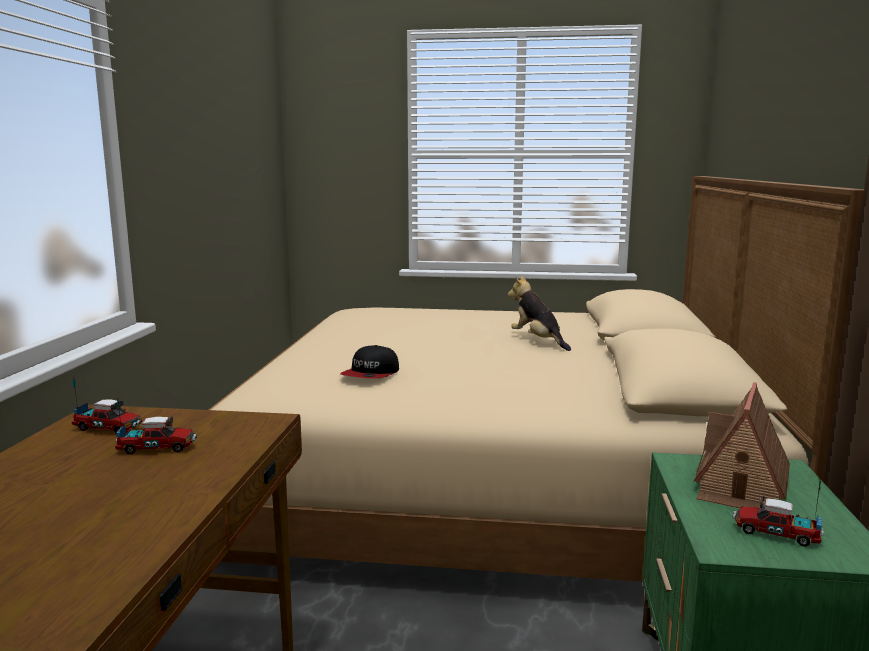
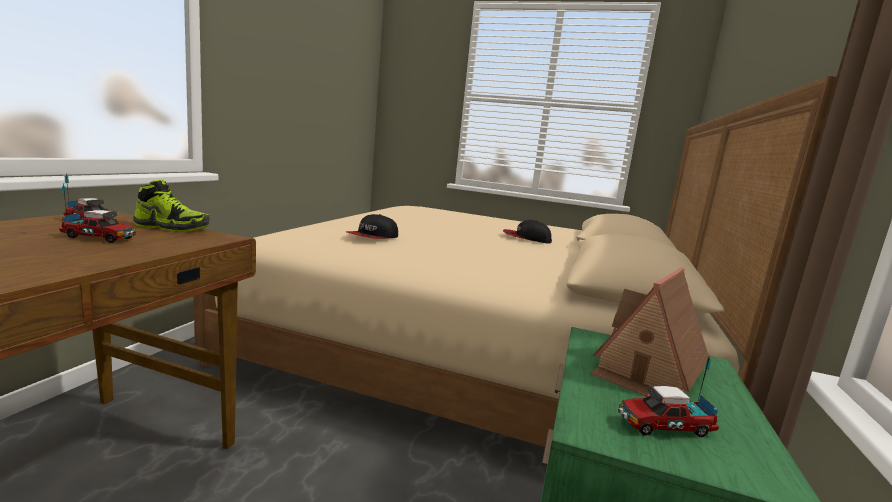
camera: 10 degrees right, 0 degrees up
plush toy [508,275,571,351] -> cap [503,220,552,244]
toy truck [732,478,824,547] -> toy truck turned 45 degrees counterclockwise [618,355,719,437]
none -> shoe [133,179,210,232]

